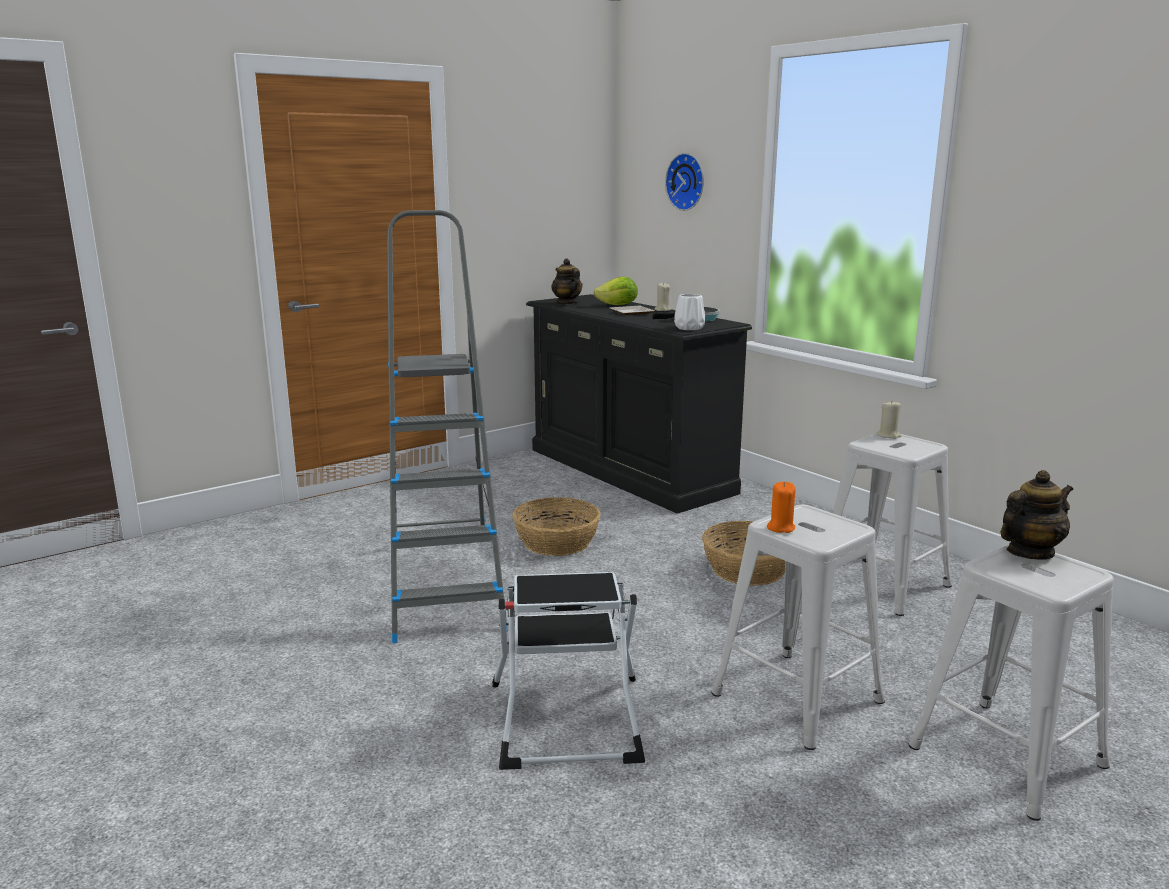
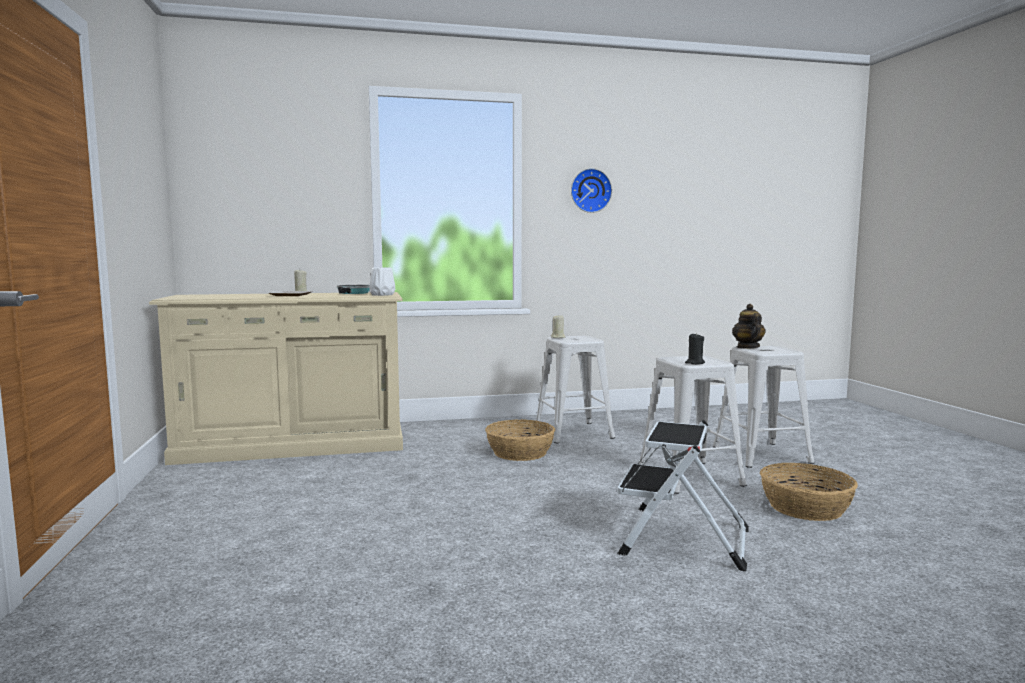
camera: 65 degrees left, 10 degrees down
grey step ladder [388,210,508,643] -> none
basket [512,497,601,556] -> basket moved to [760,463,858,521]
black cabinet [526,294,752,514] -> beige cabinet [149,292,403,465]
teapot [551,258,583,305] -> none
lettuce [593,277,638,305] -> none
wall clock [665,153,704,211] -> wall clock moved to [571,168,612,213]
orange candle [767,482,796,533] -> black candle [685,333,705,364]

